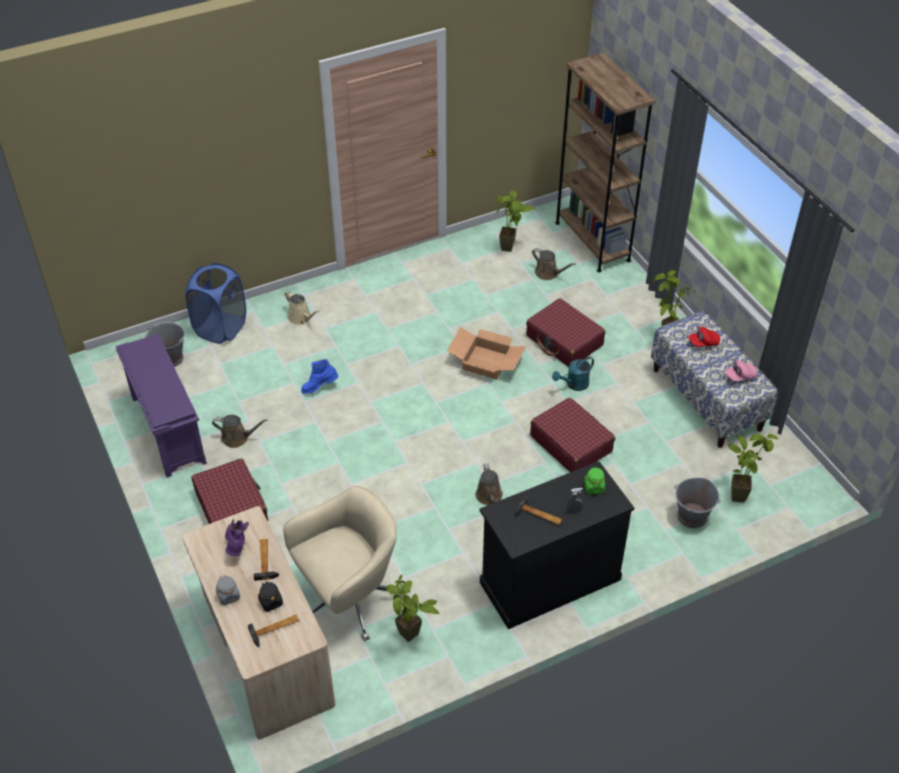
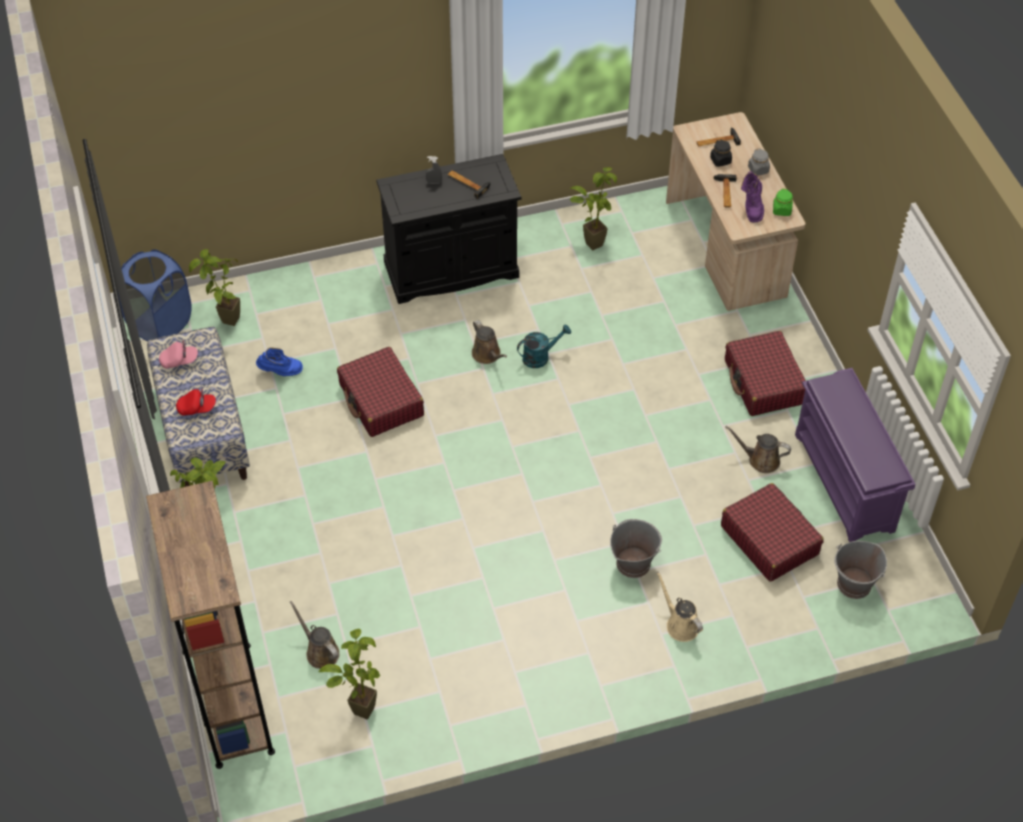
camera: 170 degrees left, 5 degrees up
blue laundry basket [186,263,246,344] -> blue laundry basket moved to [117,249,192,341]
beige office chair [283,485,403,641] -> none
blue boot [301,359,338,394] -> blue boot moved to [256,347,303,376]
cardboard box [447,327,526,380] -> none
brown watering can [476,463,503,505] -> brown watering can turned 150 degrees clockwise [472,320,507,364]
red suitcase [526,298,605,367] -> red suitcase moved to [721,483,824,582]
turquoise watering can [552,356,594,391] -> turquoise watering can moved to [517,324,571,368]
green jar [584,467,605,494] -> green jar moved to [773,189,793,216]
grey bucket [674,478,721,528] -> grey bucket moved to [610,519,662,578]

